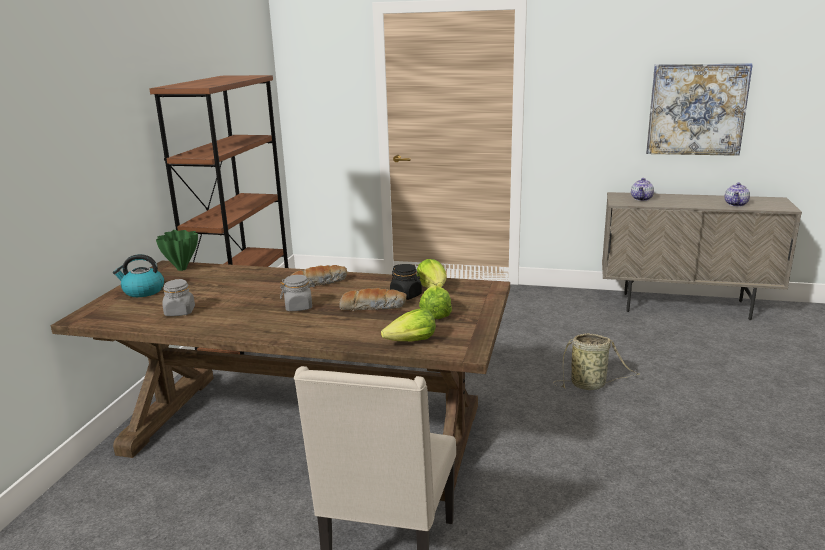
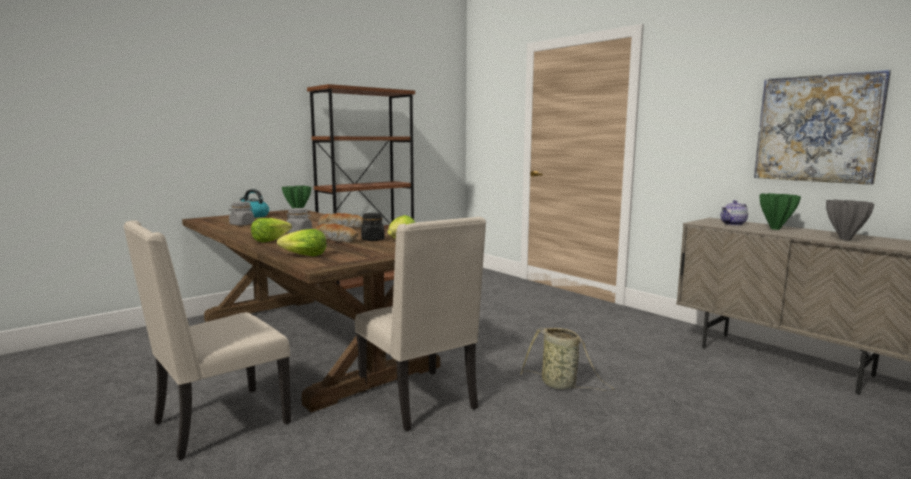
camera: 35 degrees right, 10 degrees down
lettuce [419,285,452,319] -> lettuce moved to [251,218,292,242]
teapot [725,182,750,206] -> grey vase [826,200,874,240]
none -> beige chair [355,217,486,431]
none -> green vase [760,193,801,230]

